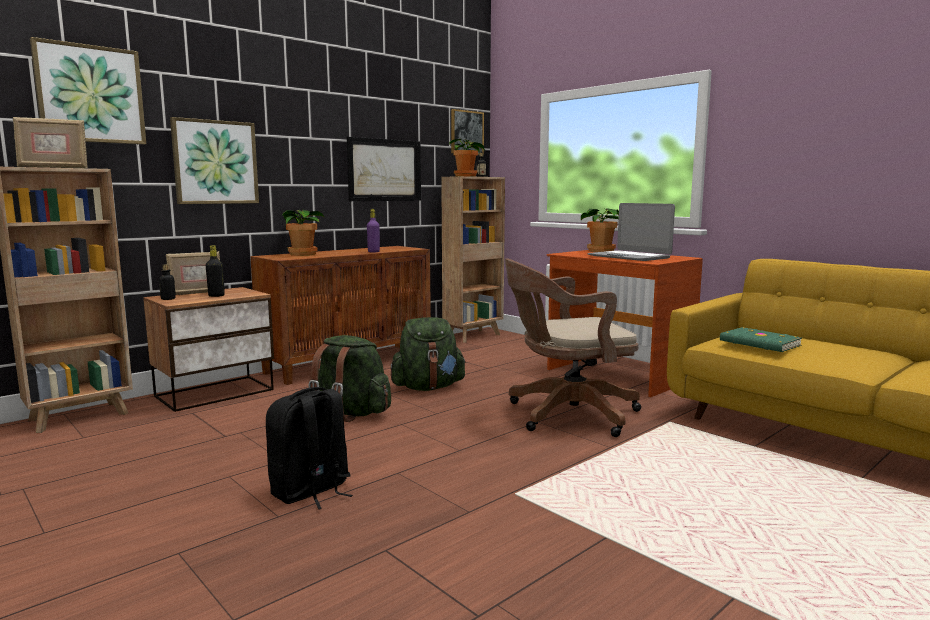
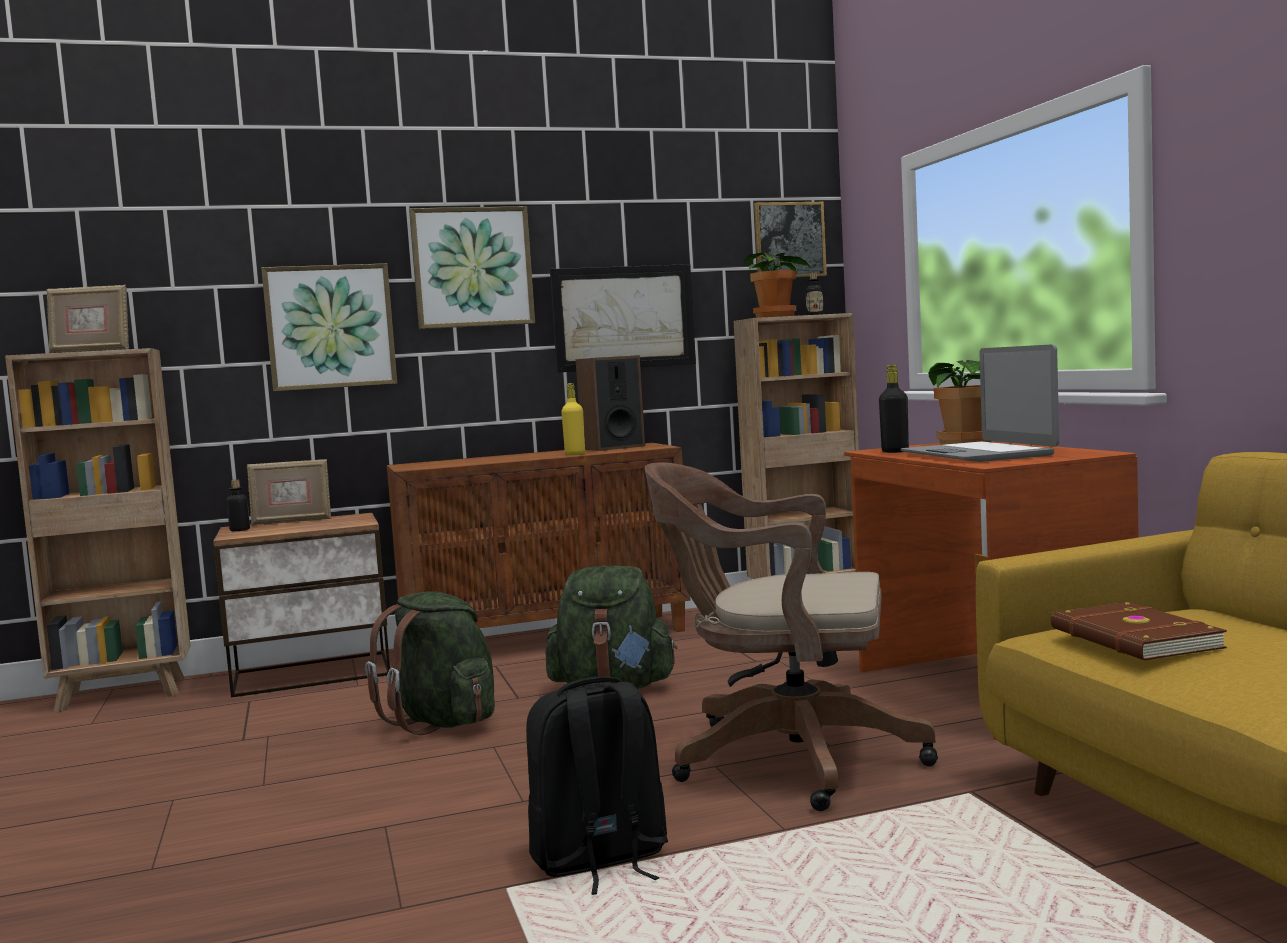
camera: 25 degrees right, 5 degrees down
picture [30,37,146,145] -> picture moved to [409,206,535,329]
black bottle [206,246,225,297] -> black bottle moved to [879,365,909,453]
black backpack [266,387,353,510] -> black backpack moved to [526,676,668,895]
potted plant [282,210,324,256] -> none
purple bottle [367,209,380,253] -> yellow bottle [561,383,585,455]
green book [720,327,802,352] -> brown book [1051,602,1227,660]
none -> speaker [576,355,645,451]

